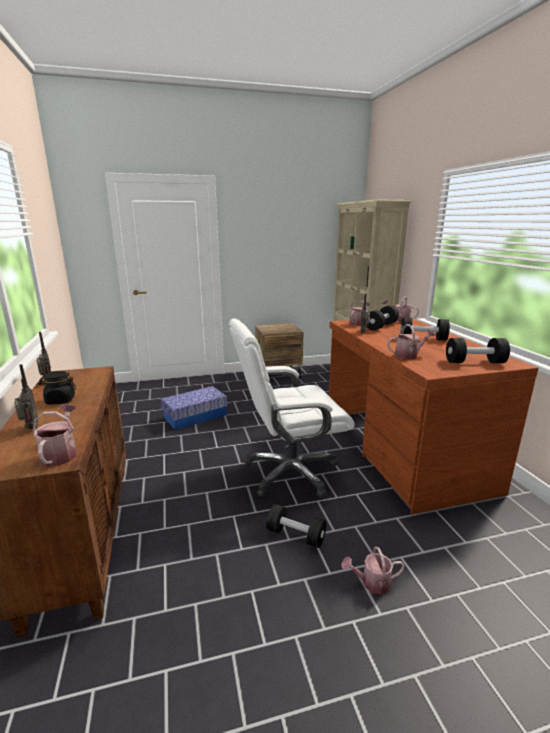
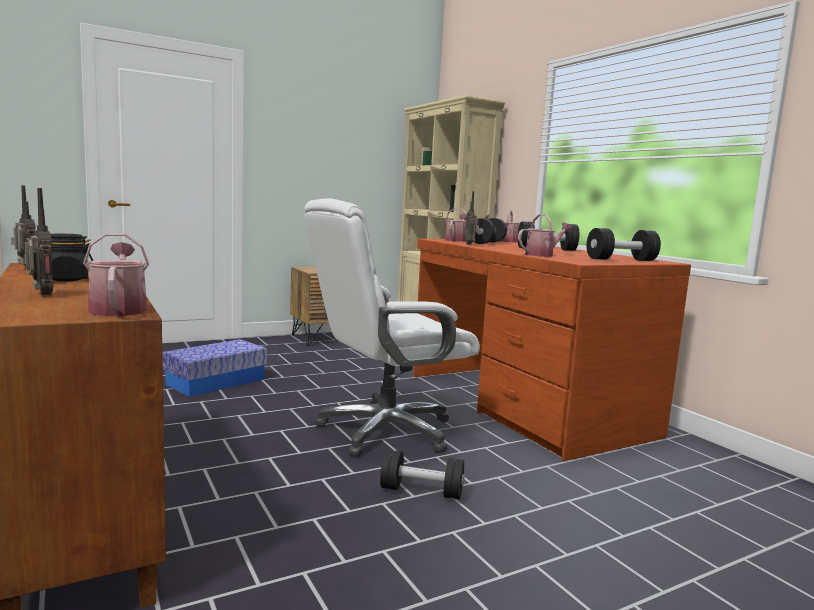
camera: 15 degrees left, 10 degrees down
watering can [341,547,405,595] -> none

